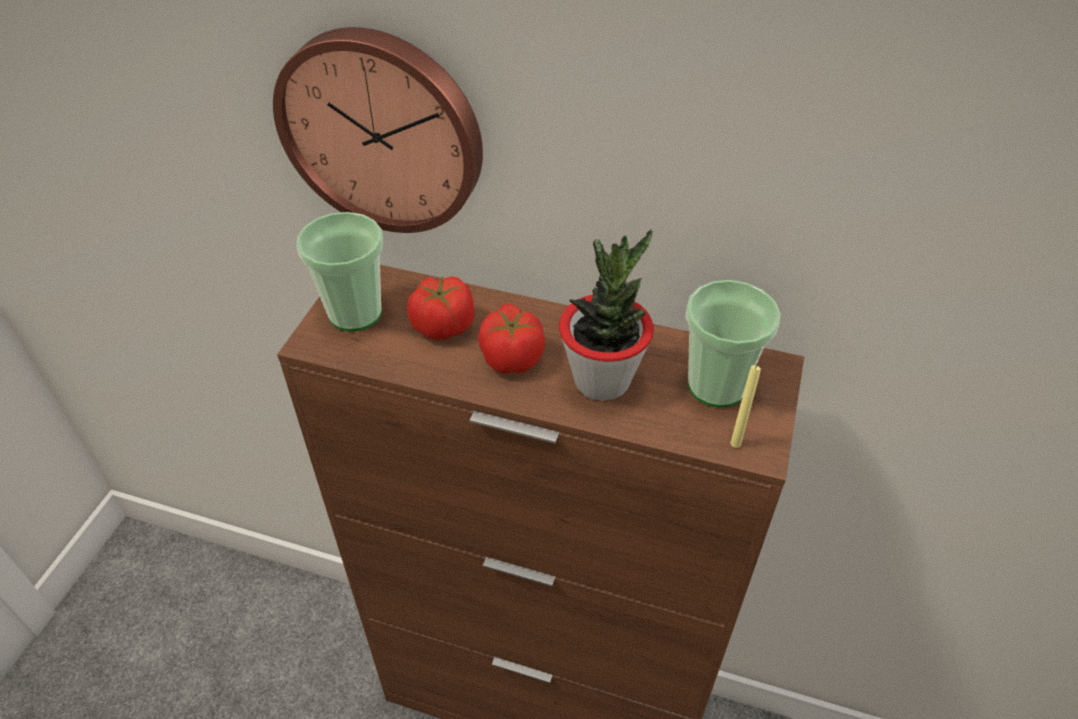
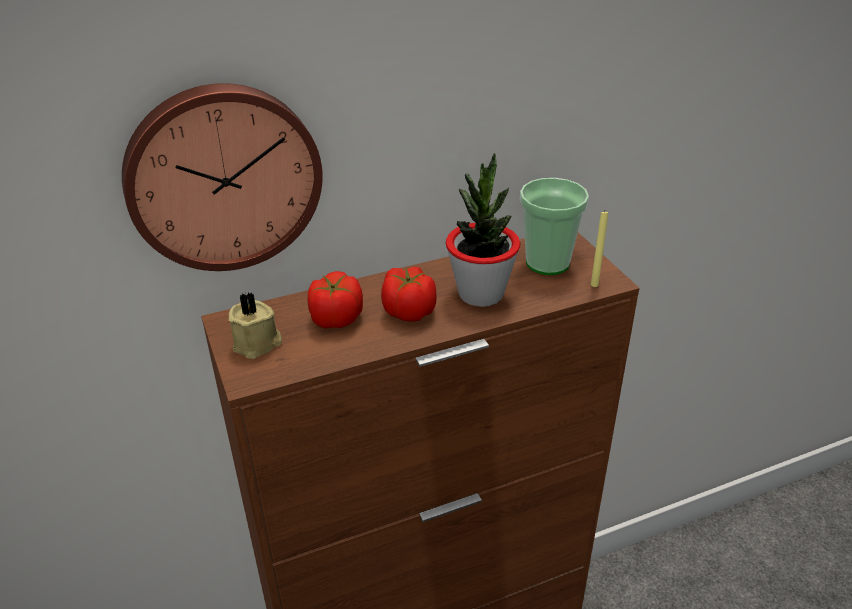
camera: 40 degrees left, 10 degrees down
cup [297,212,383,331] -> beige candle [229,292,282,359]

